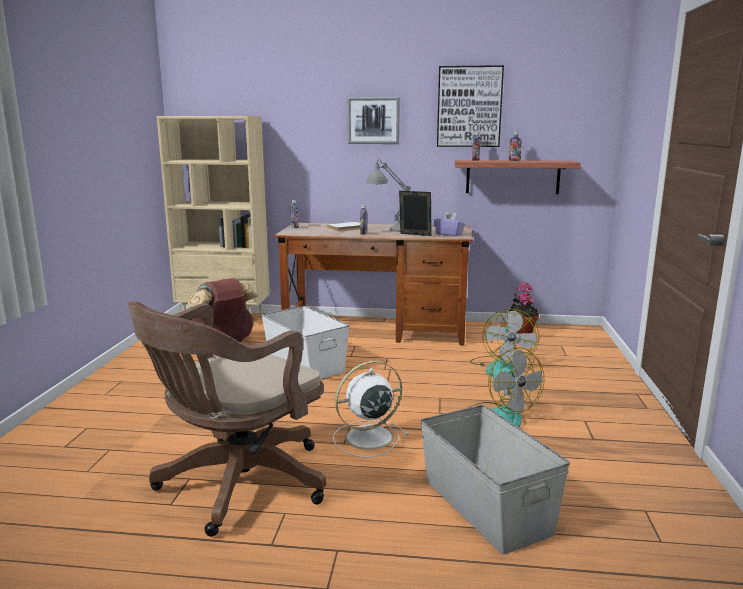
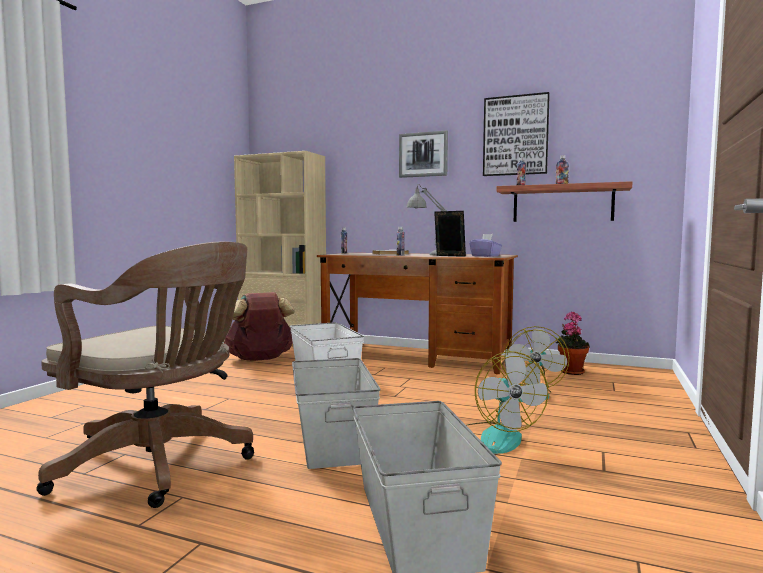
camera: 15 degrees right, 10 degrees down
brown office chair [128,302,326,537] -> brown office chair turned 120 degrees counterclockwise [37,241,254,508]
white fan [333,361,409,458] -> grey storage box [292,358,381,469]

